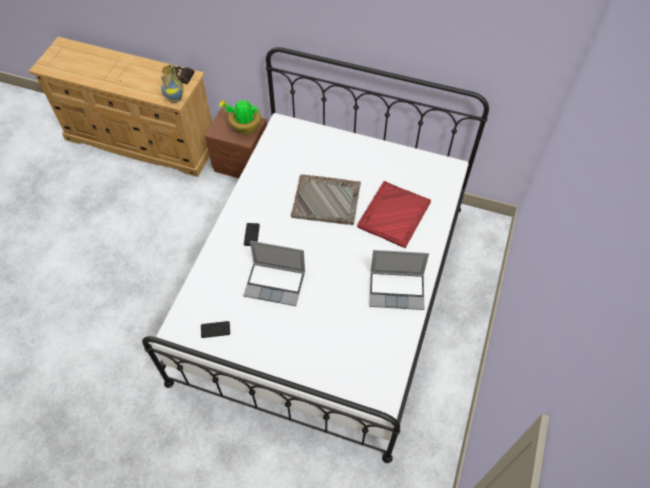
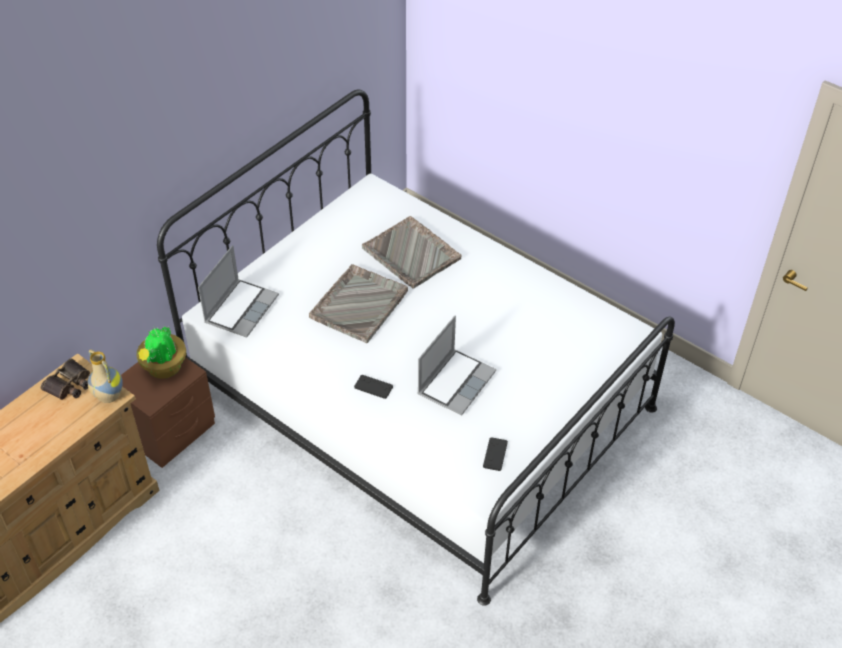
camera: 70 degrees left, 10 degrees down
red tray [357,181,431,248] -> grey tray [362,216,462,289]
laptop [369,250,429,310] -> laptop moved to [198,245,279,338]

